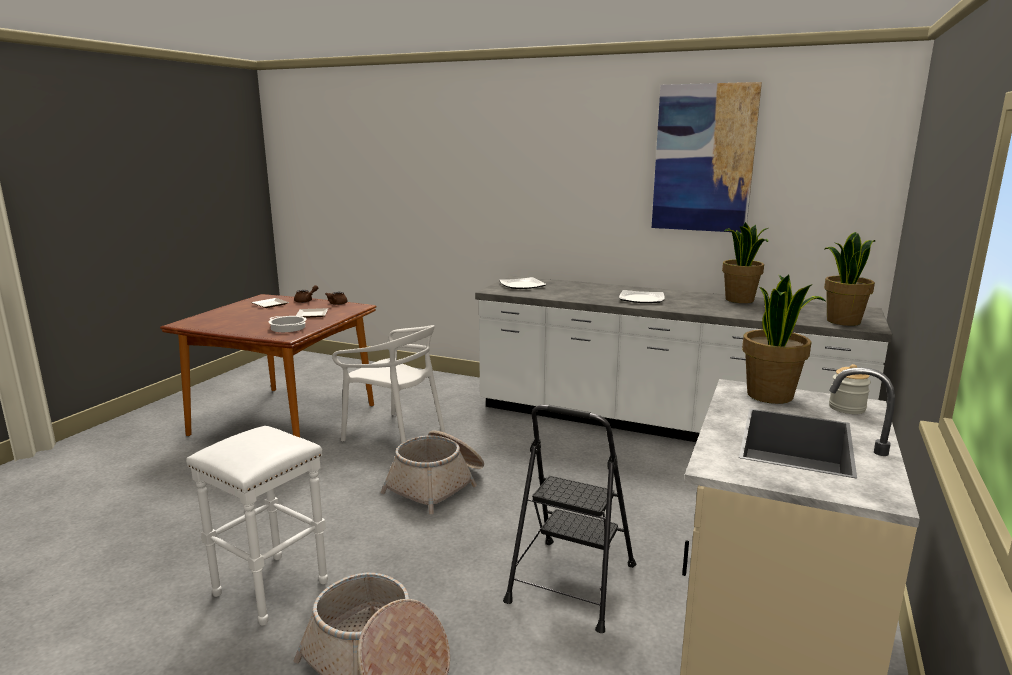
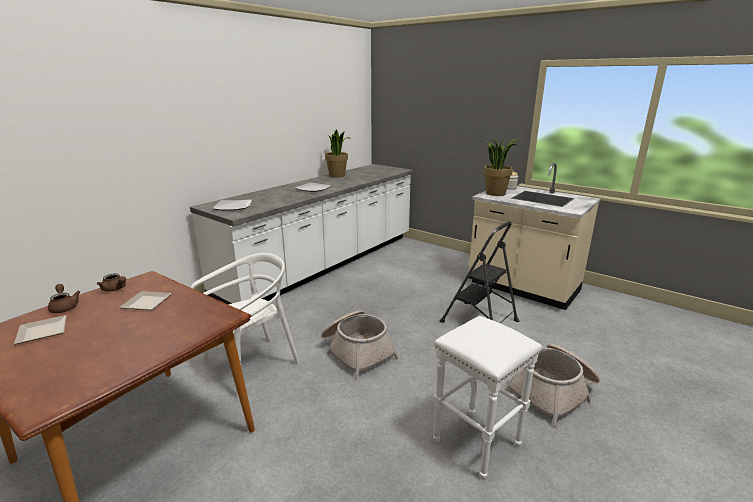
camera: 75 degrees left, 5 degrees up
cooking pot [269,316,306,332] -> none
picture [652,82,762,233] -> none
potted plant [824,232,875,326] -> none

